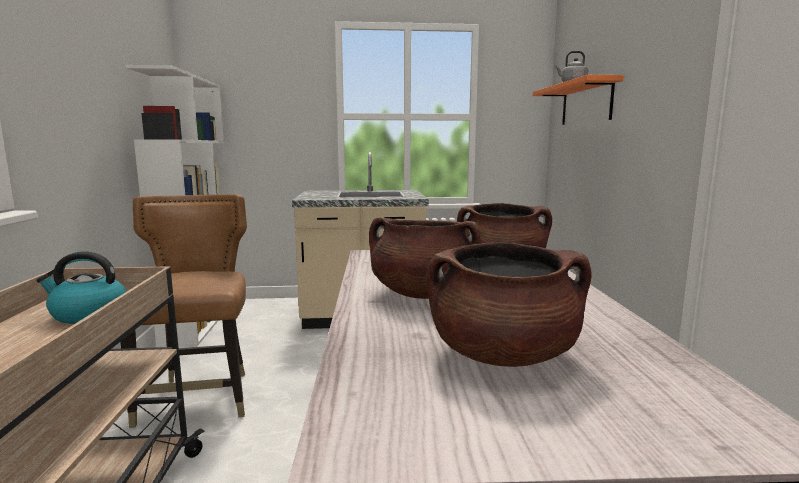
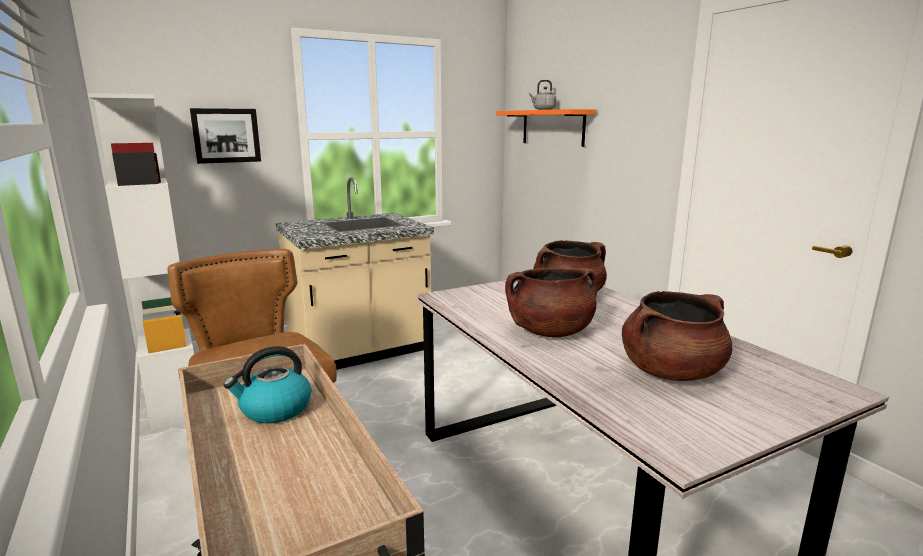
camera: 25 degrees left, 5 degrees up
none -> picture [190,108,261,164]

